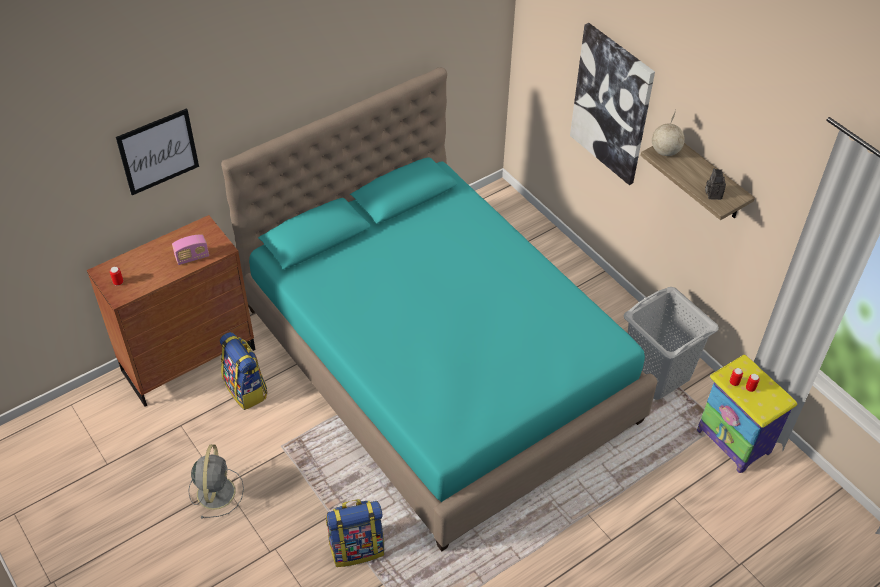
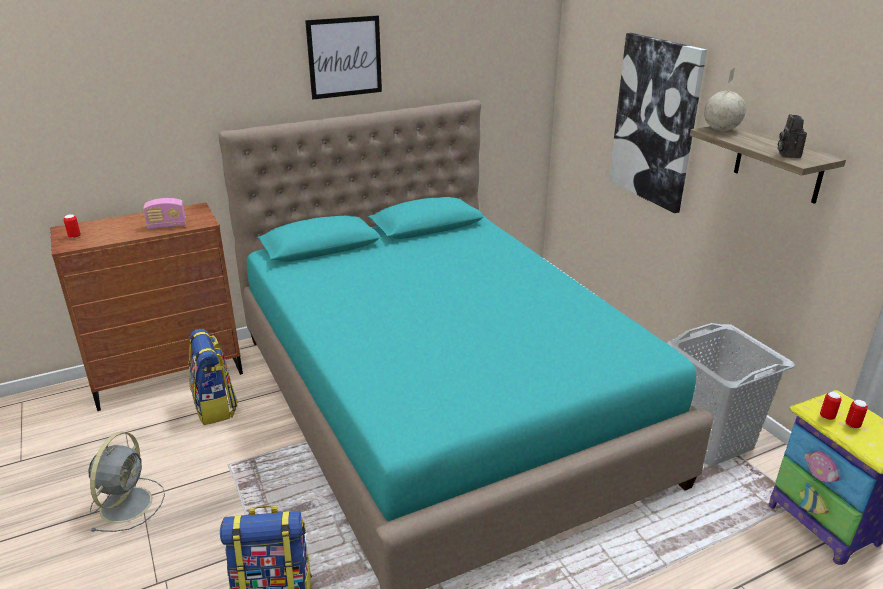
camera: 10 degrees right, 20 degrees down
picture [116,108,199,195] -> picture moved to [305,15,382,99]

